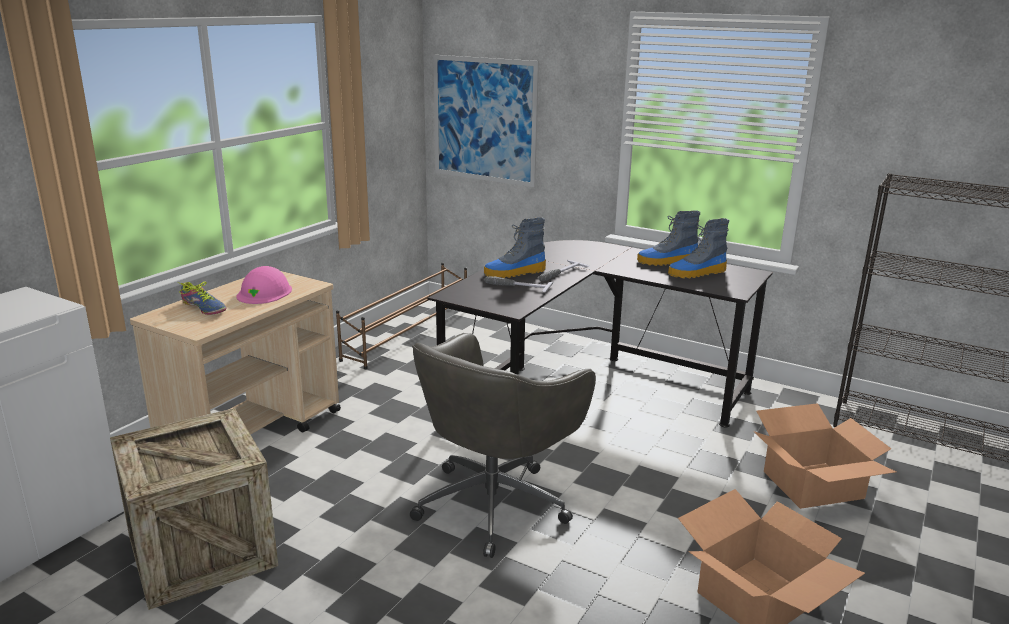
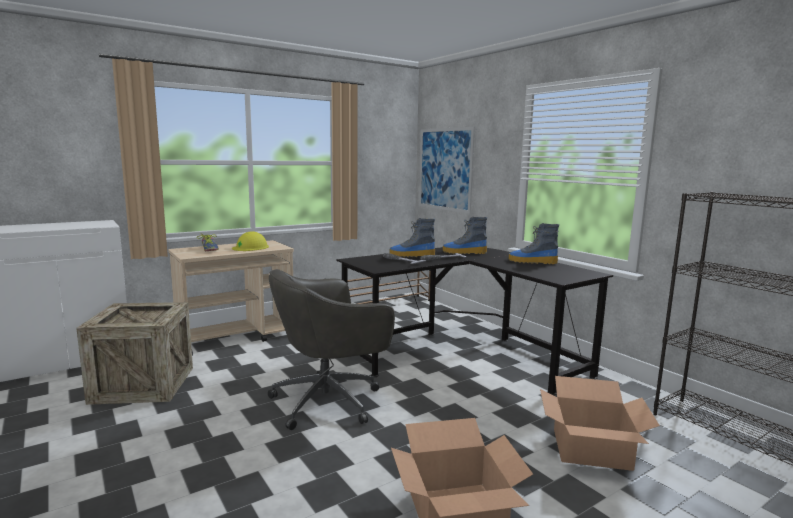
camera: 25 degrees right, 10 degrees down
pink hard hat [236,266,292,304] -> yellow hard hat [232,231,269,251]
boot [668,218,729,279] -> boot moved to [443,217,487,254]

